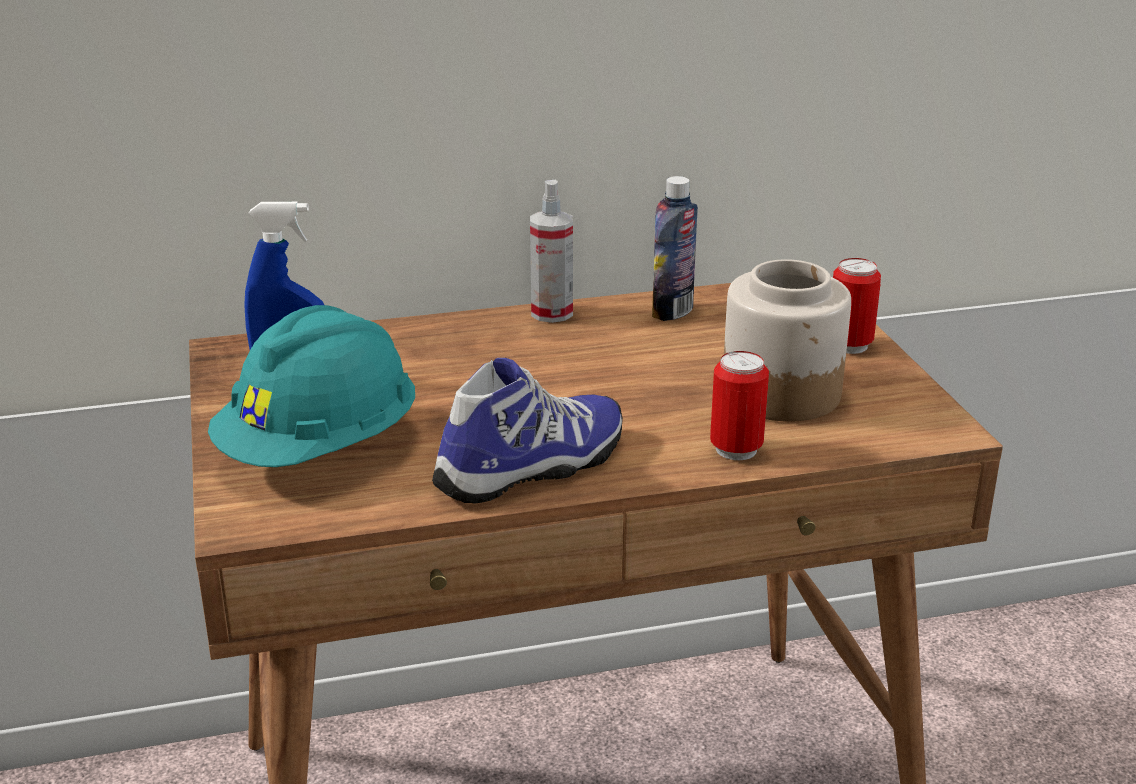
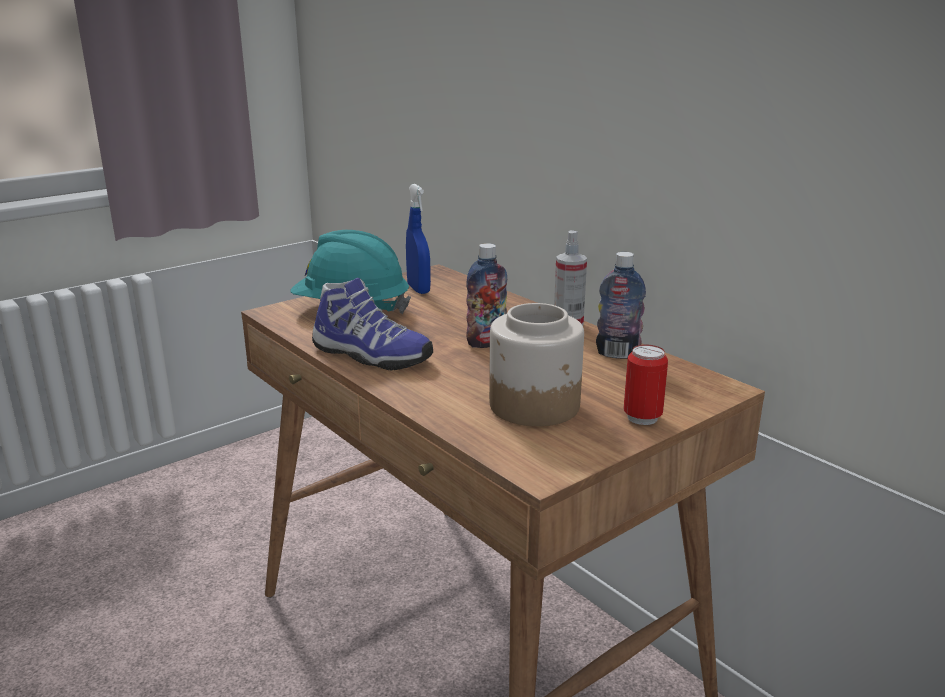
camera: 65 degrees right, 5 degrees down
can [710,351,769,460] -> none
none -> bottle [466,243,507,348]

